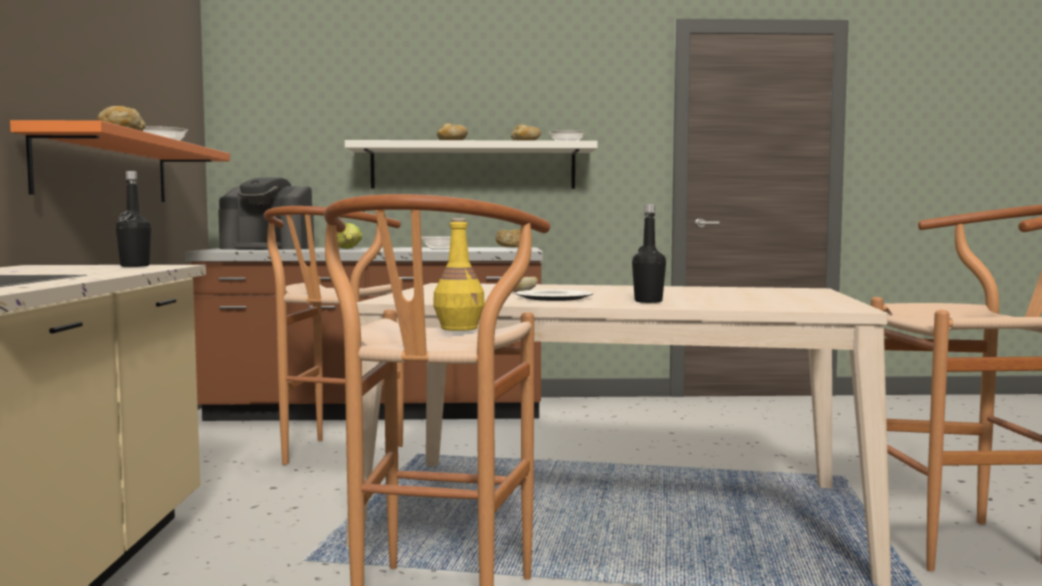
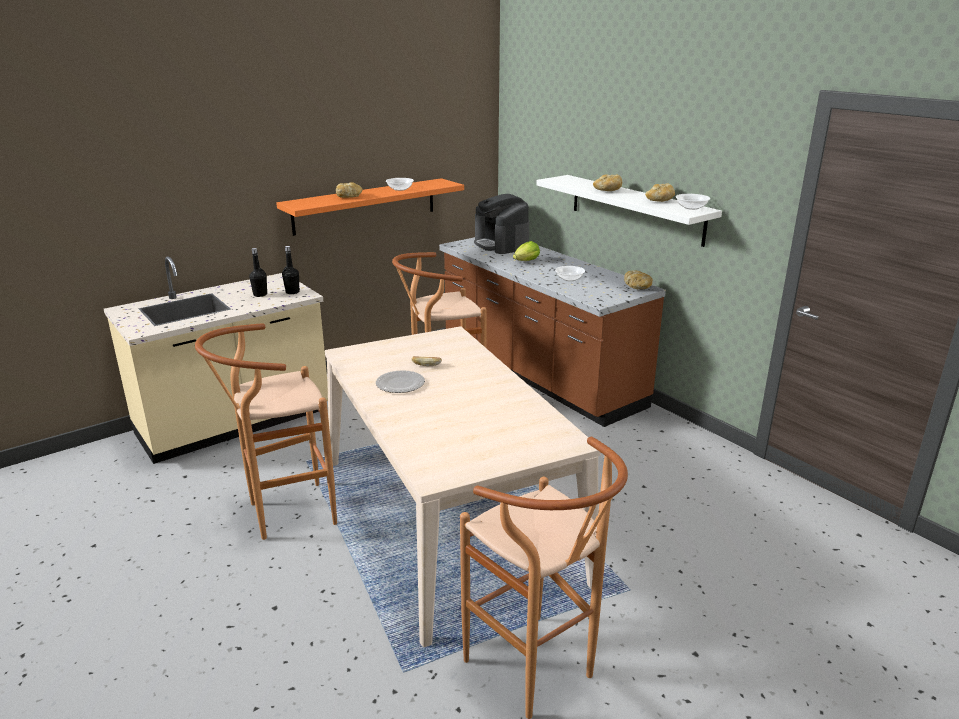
camera: 55 degrees right, 20 degrees up
yellow bottle [433,218,485,331] -> none
black bottle [632,204,666,303] -> black bottle moved to [249,248,267,297]

